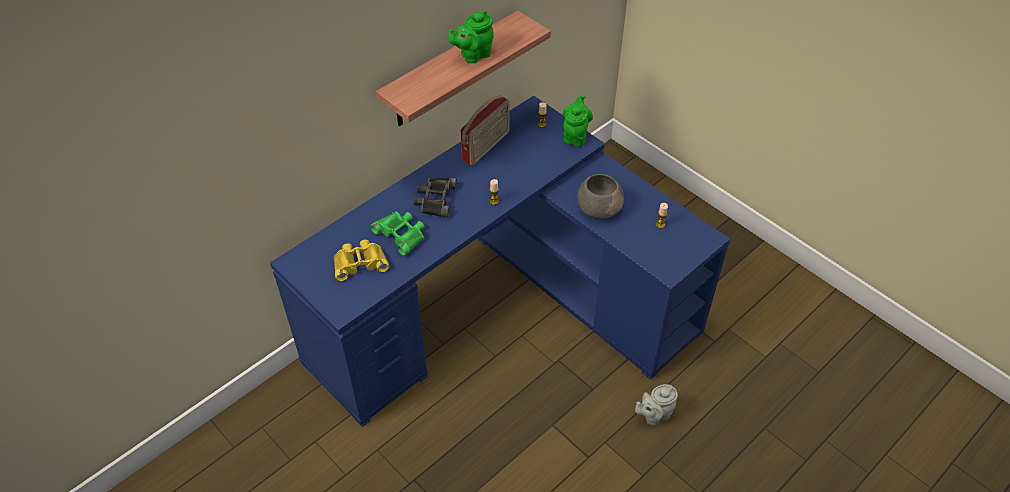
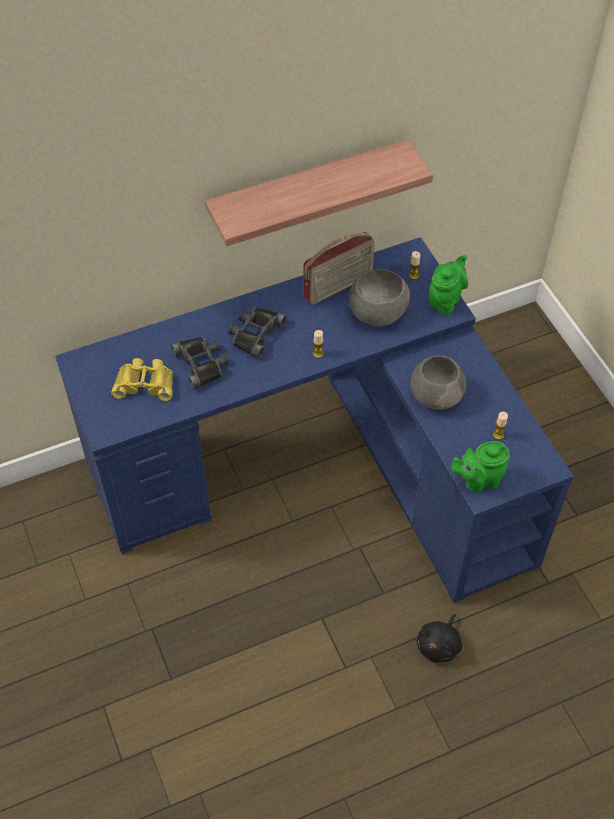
camera: 20 degrees right, 5 degrees up
green binoculars [370,212,425,256] -> black binoculars [171,336,228,390]
green teapot [448,11,494,63] -> green teapot moved to [451,441,510,493]
grey teapot [635,384,678,426] -> black plush toy [417,614,462,663]
none -> grey bowl [349,269,410,326]

